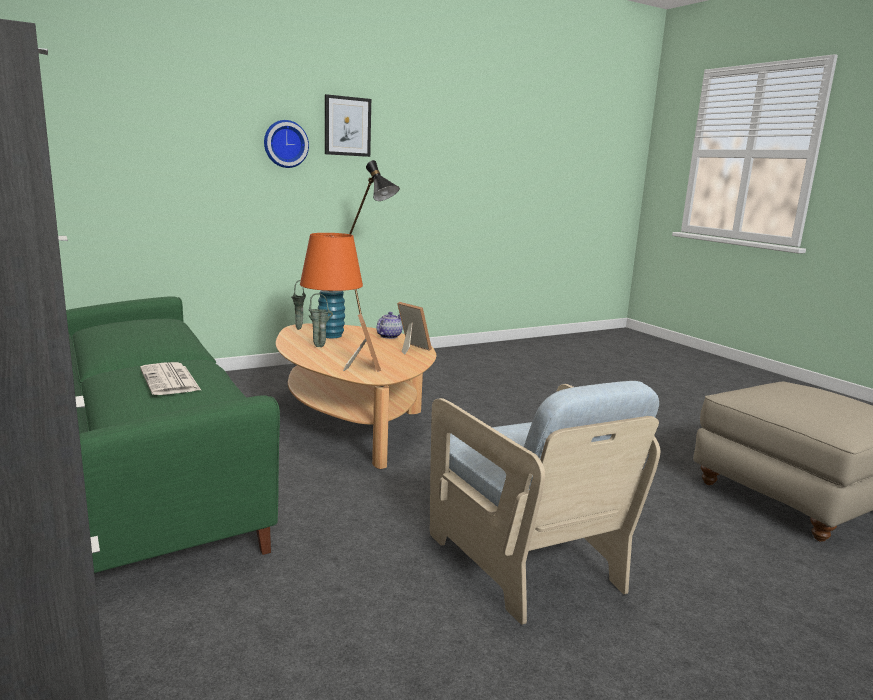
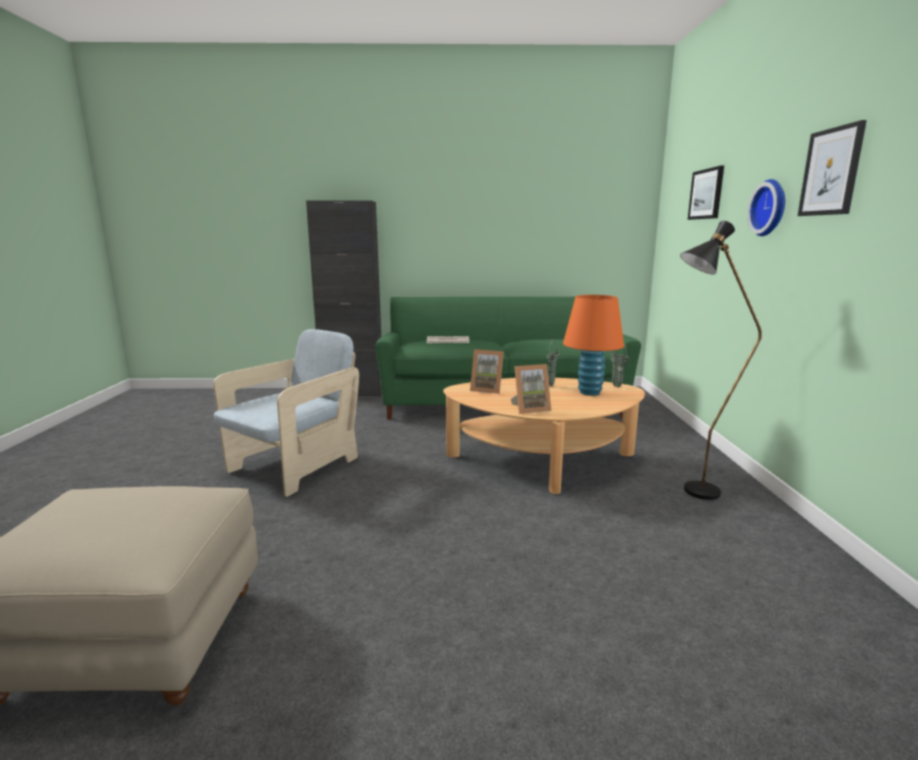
camera: 120 degrees right, 0 degrees up
teapot [376,312,403,339] -> none
beige armchair [430,381,660,625] -> beige armchair turned 120 degrees clockwise [213,329,359,497]
none -> picture [688,166,724,220]

